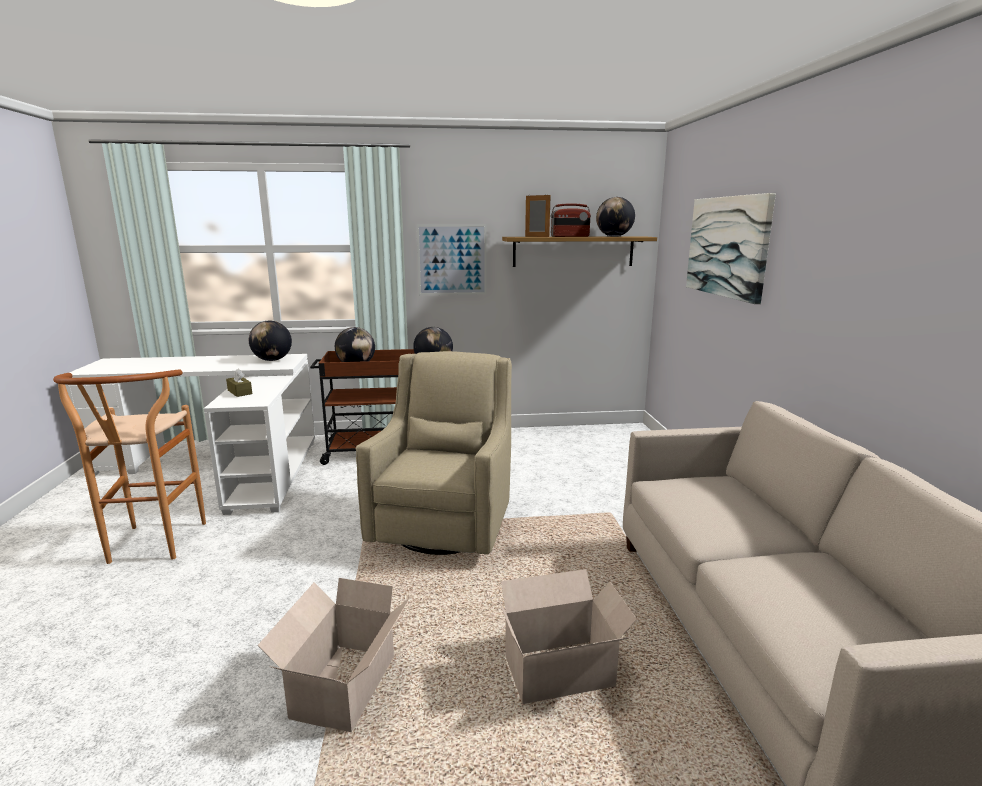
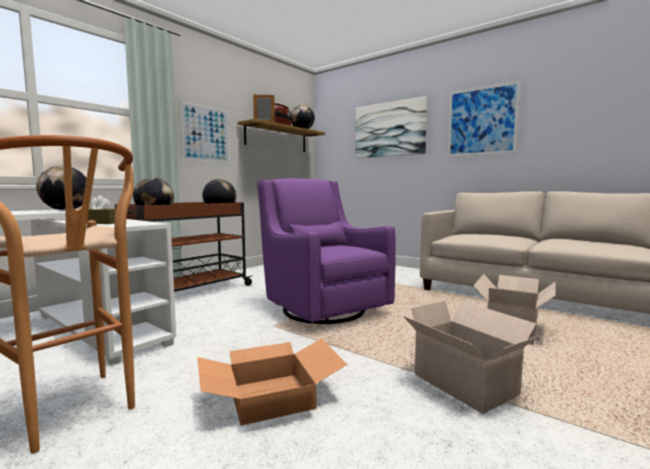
camera: 45 degrees left, 10 degrees down
beige armchair [356,351,512,555] -> purple armchair [257,178,396,324]
none -> cardboard box [197,338,347,426]
none -> picture [448,81,520,157]

